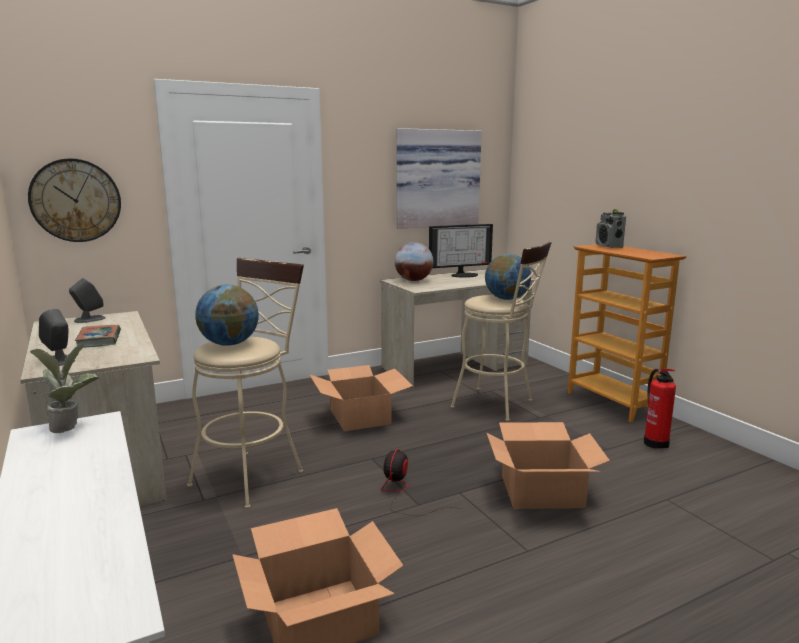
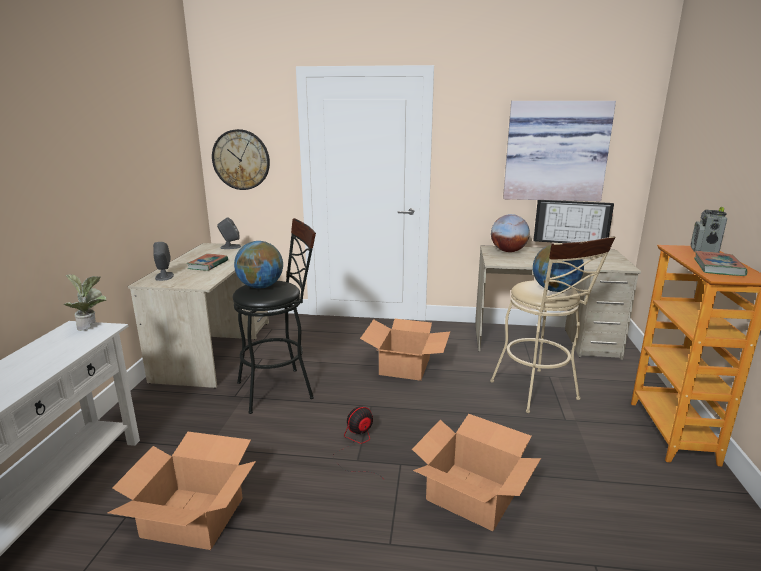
camera: 35 degrees right, 5 degrees up
beige stool [187,258,304,509] -> black stool [233,218,316,414]
fire extinguisher [644,369,676,449] -> none
none -> book [694,251,747,276]

